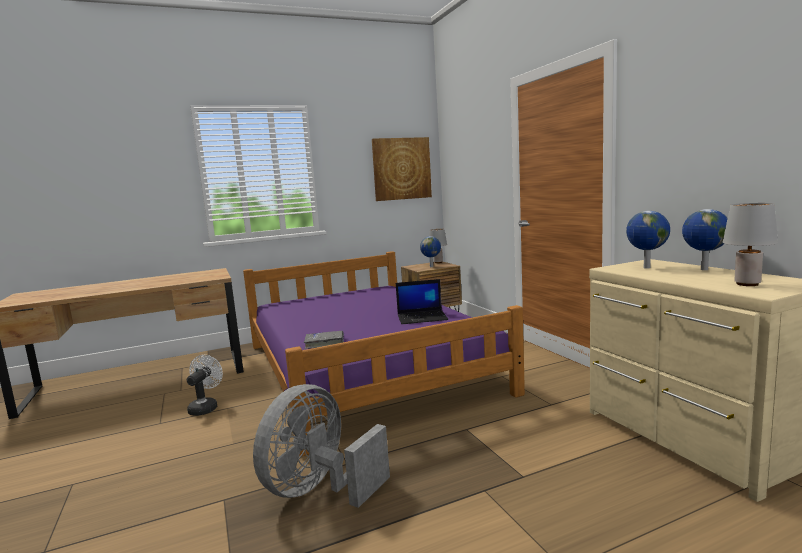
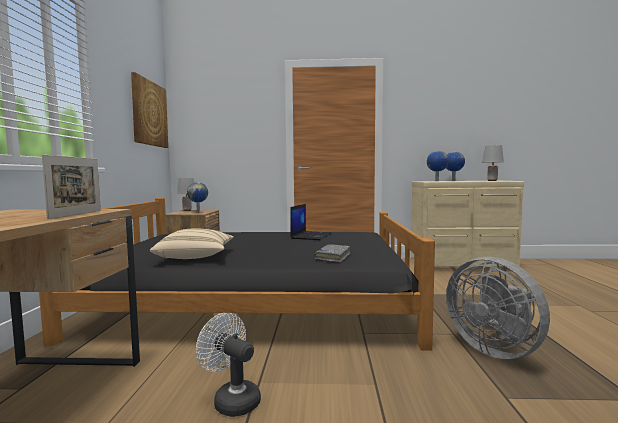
camera: 65 degrees left, 5 degrees down
purple bed [243,251,525,457] -> black bed [39,198,435,351]
none -> picture frame [42,154,101,219]
none -> beige pillow [150,229,234,259]

